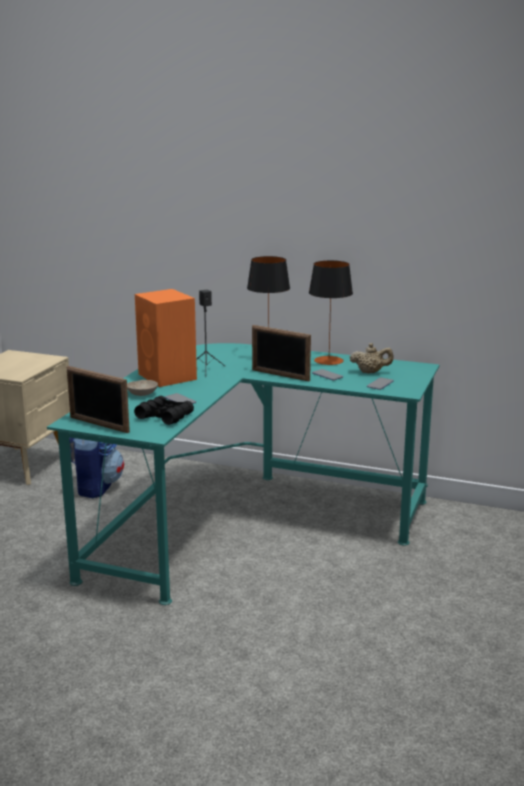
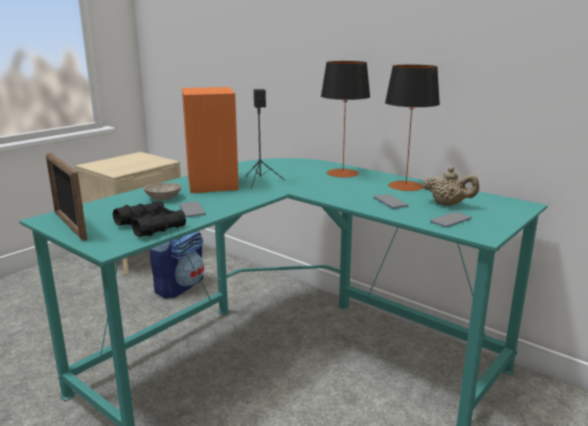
camera: 20 degrees right, 0 degrees up
picture frame [252,325,311,381] -> none

